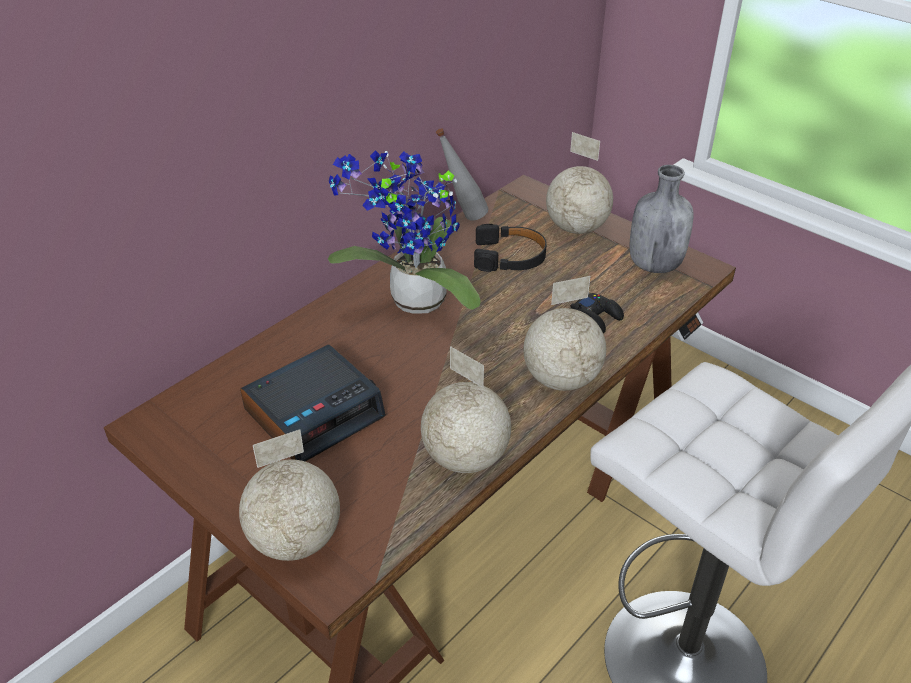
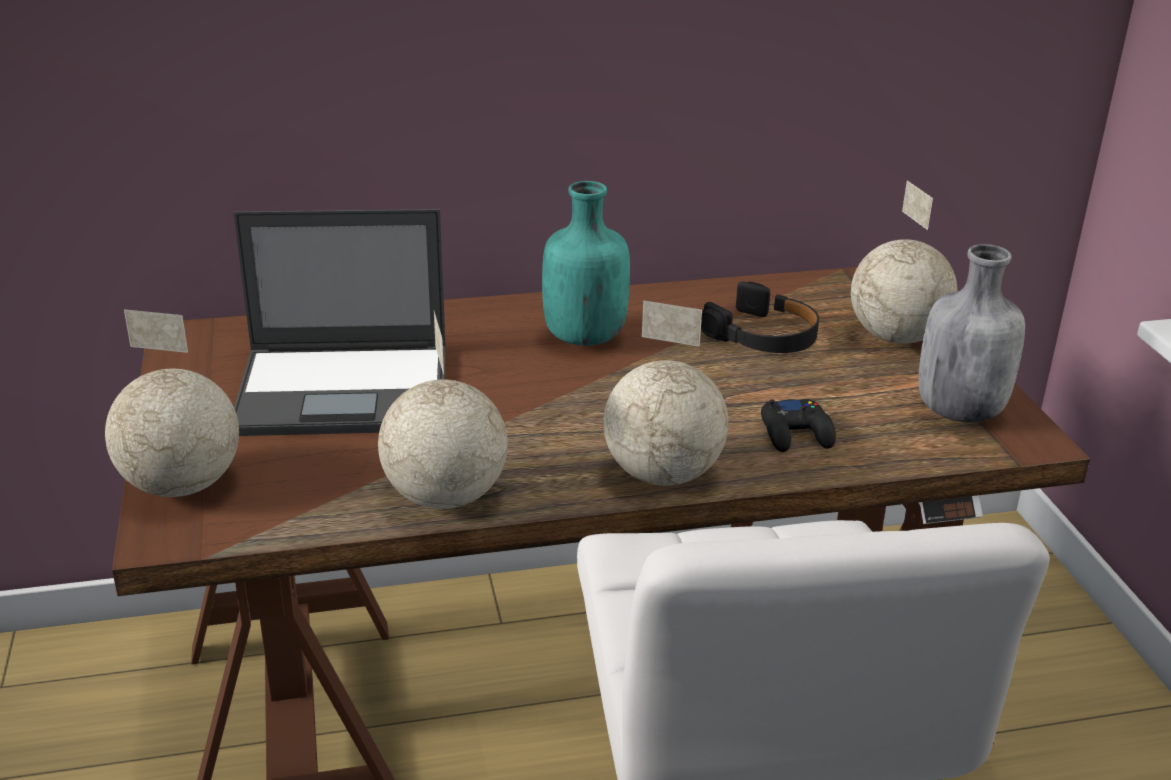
camera: 35 degrees right, 10 degrees down
alarm clock [240,344,386,462] -> laptop [234,209,446,436]
potted plant [328,150,481,314] -> turquoise bottle [542,181,630,346]
grey bottle [436,129,488,221] -> none

